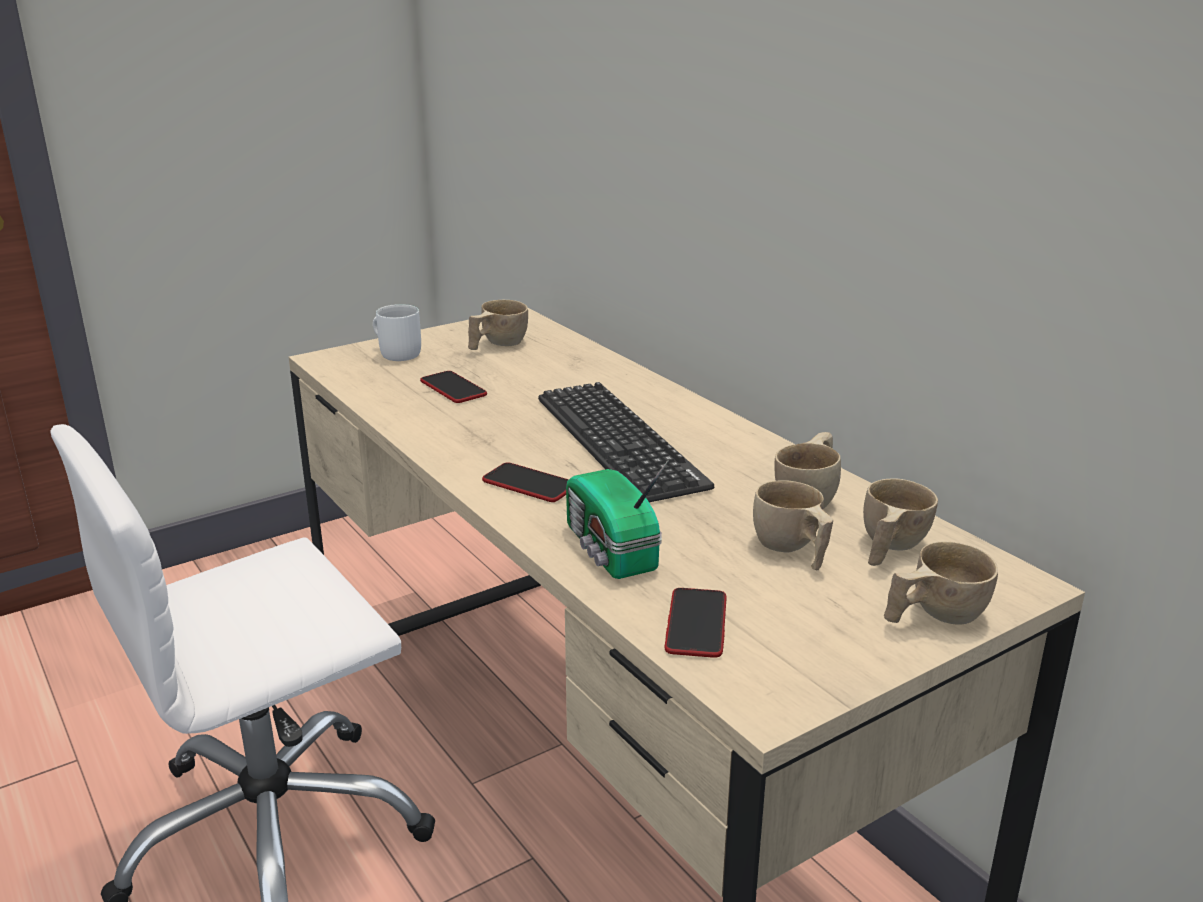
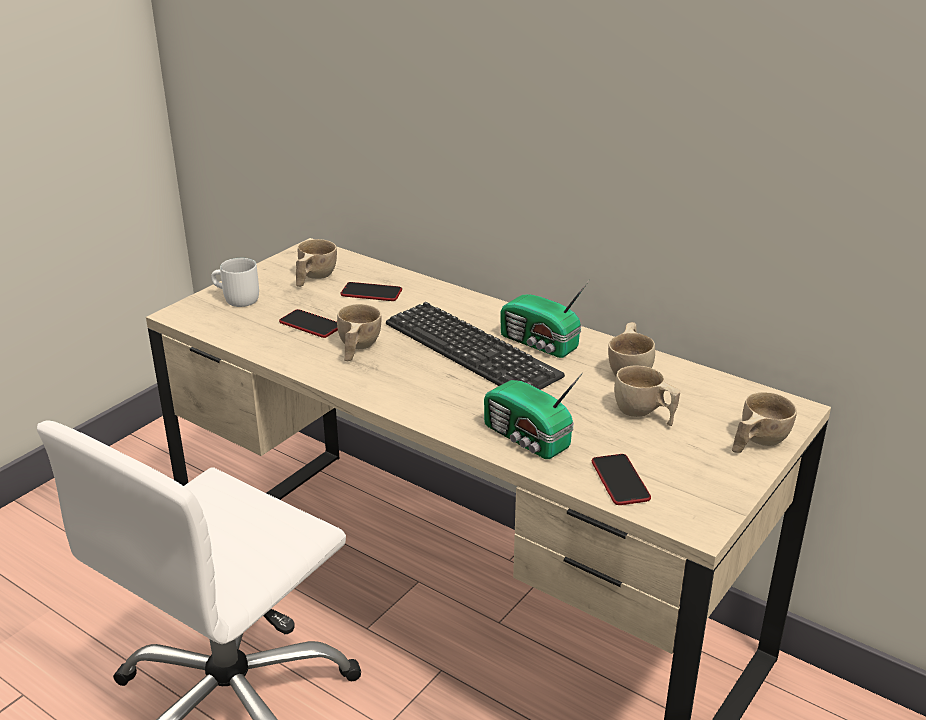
camera: 20 degrees left, 5 degrees up
phone [482,462,569,502] -> phone moved to [340,282,402,301]
beige cup [863,479,938,566] -> beige cup moved to [337,304,381,362]
none -> radio [500,279,590,358]

